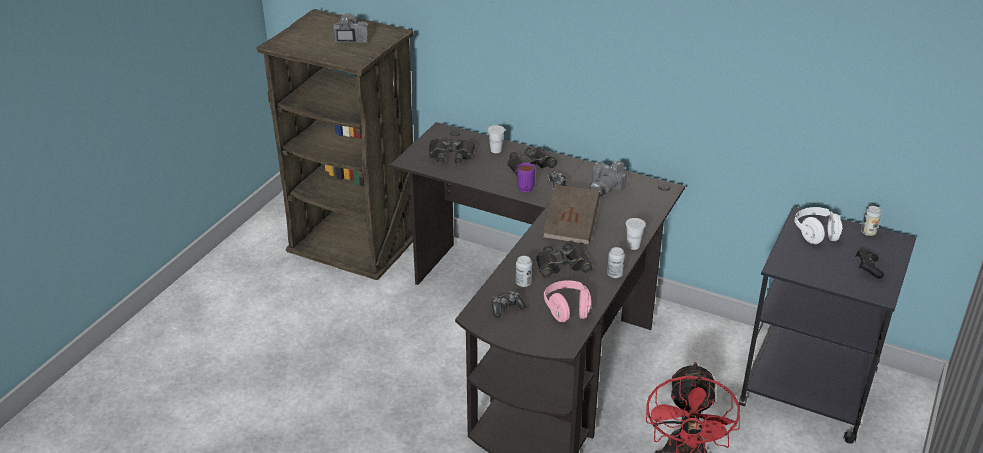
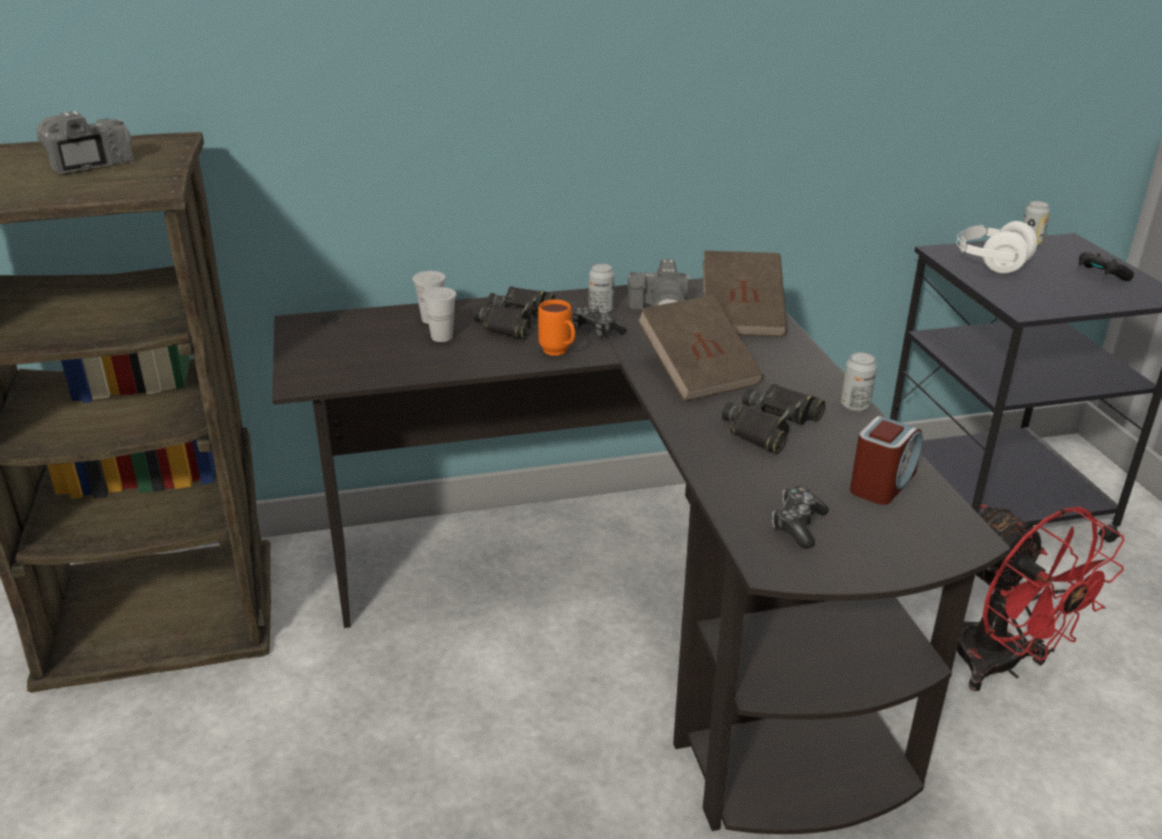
camera: 40 degrees left, 5 degrees down
black binoculars [429,138,475,165] -> none
can [516,256,532,287] -> can moved to [589,264,614,313]
purple mug [517,163,535,193] -> orange mug [538,300,575,356]
pink headphones [544,280,591,322] -> alarm clock [850,416,923,505]
white cup [626,218,646,250] -> white cup moved to [422,287,457,342]
none -> brown book [703,251,787,337]

